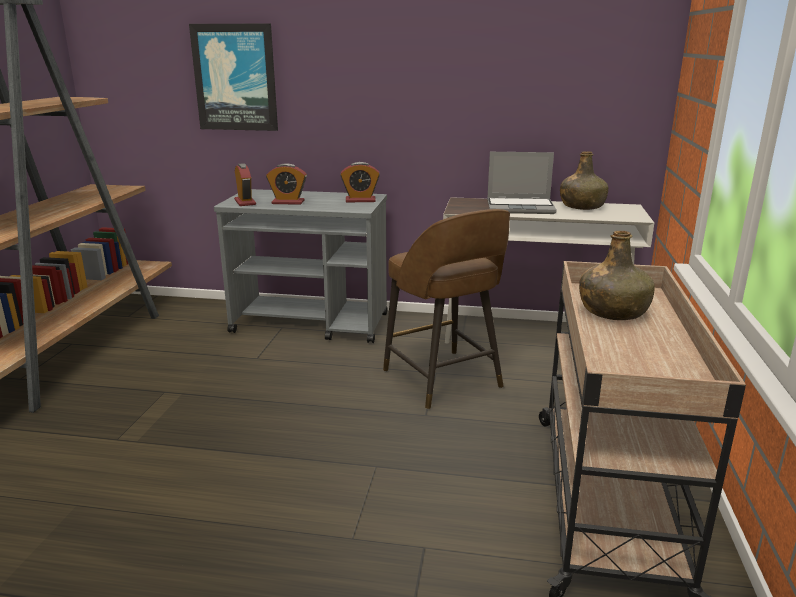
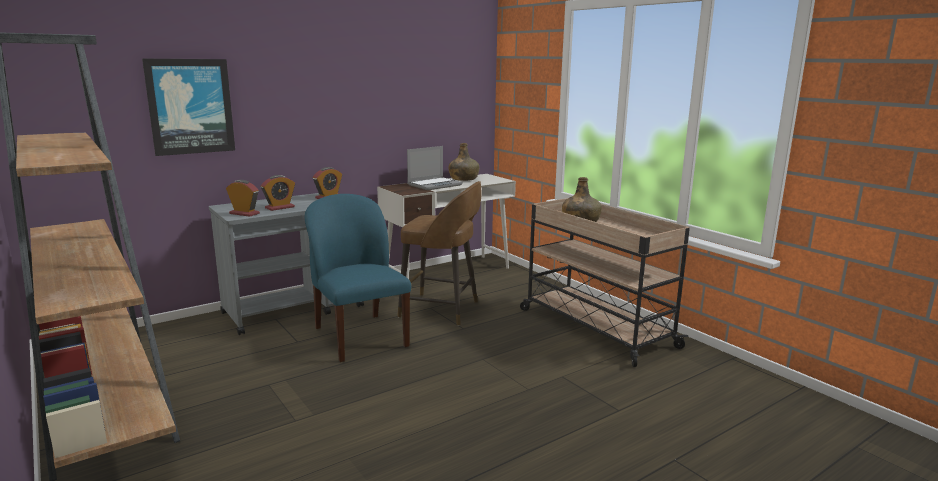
camera: 45 degrees left, 5 degrees down
none -> blue chair [305,194,411,362]

